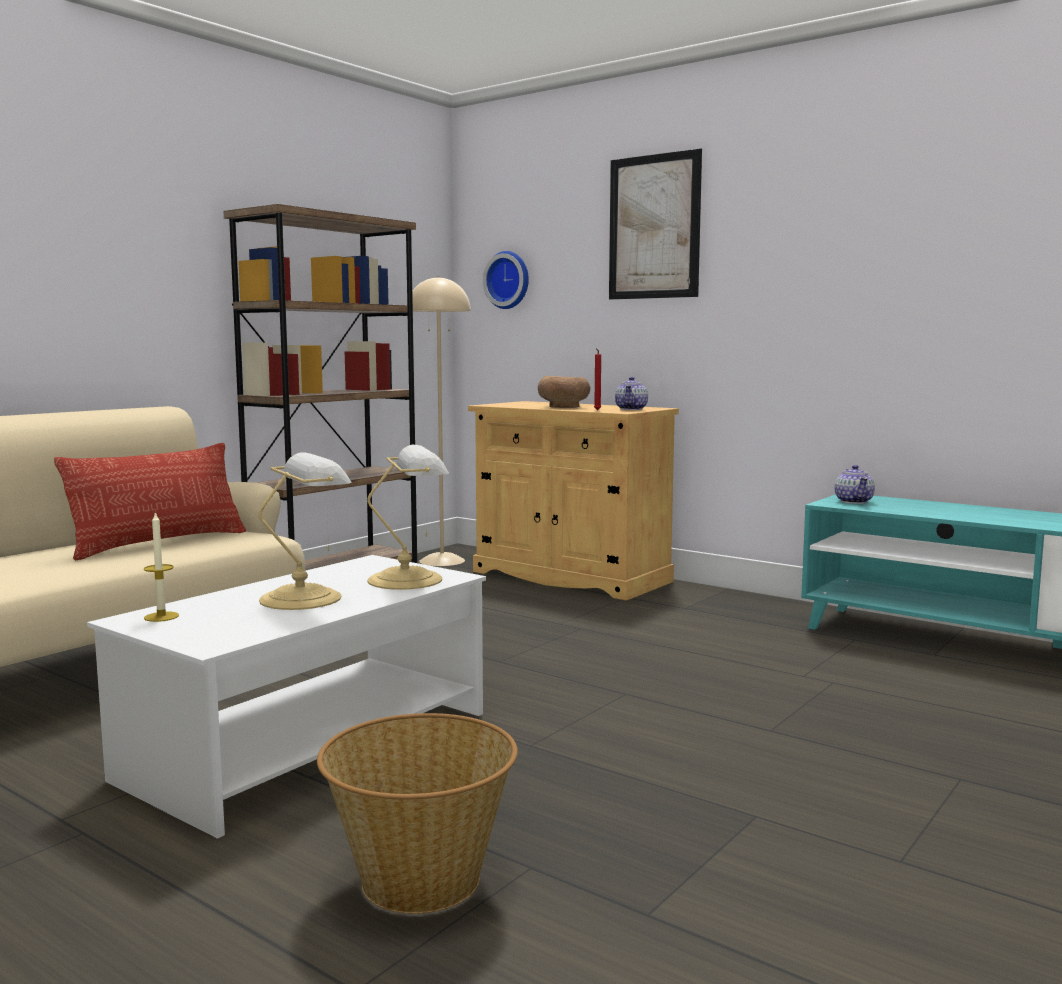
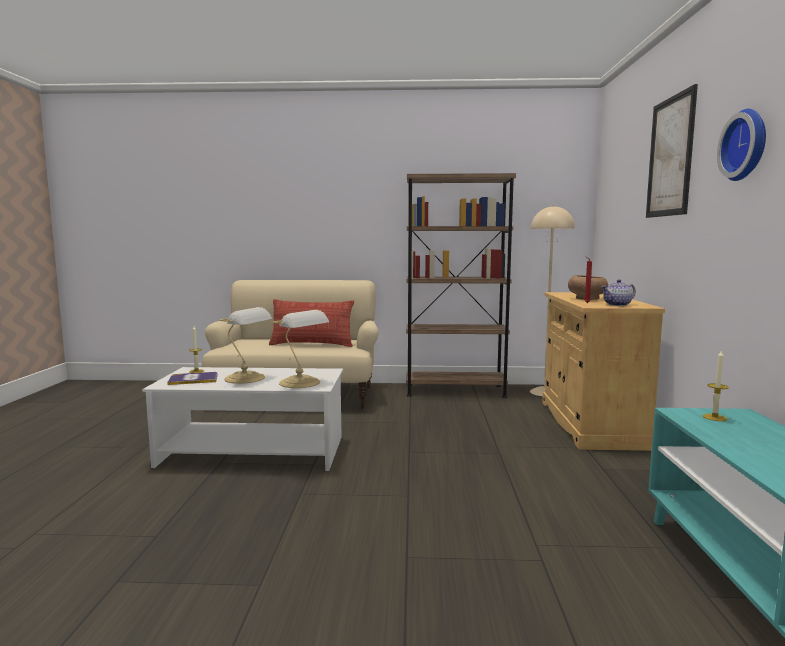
camera: 55 degrees right, 0 degrees up
basket [317,713,518,914] -> none
wall clock [483,251,529,309] -> wall clock moved to [717,109,766,181]
teapot [835,465,875,504] -> candle [703,351,729,421]
none -> book [167,372,218,385]

